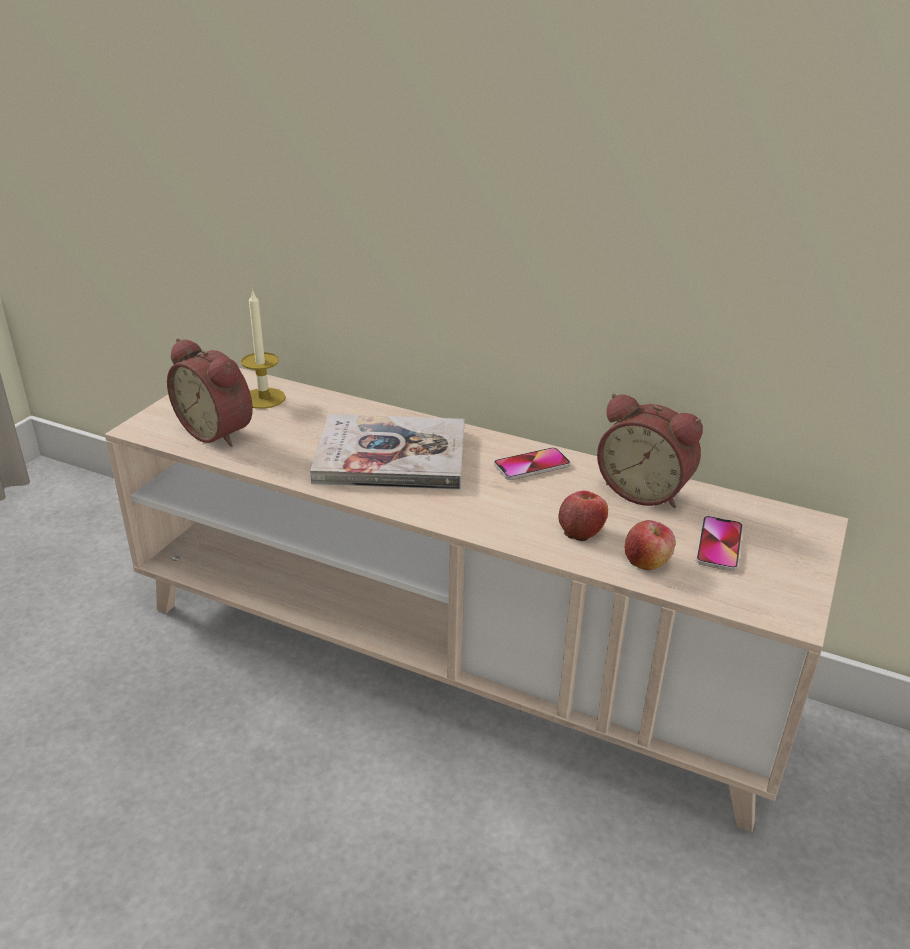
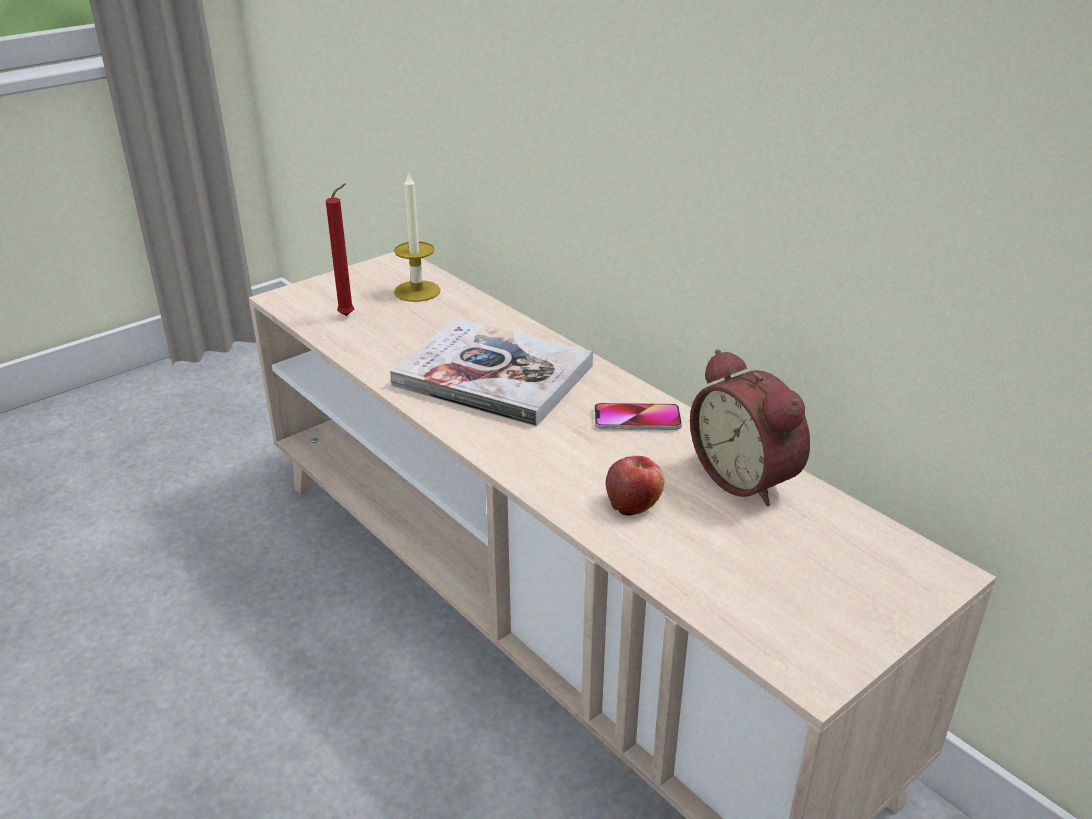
camera: 25 degrees right, 0 degrees up
alarm clock [167,338,253,447] -> red candle [326,183,354,316]
apple [625,520,675,570] -> none
phone [696,516,743,571] -> none

